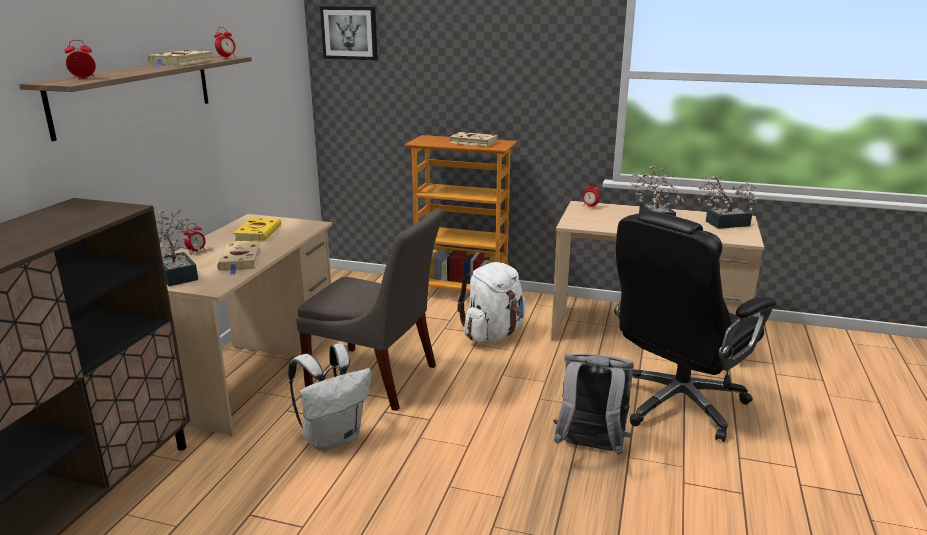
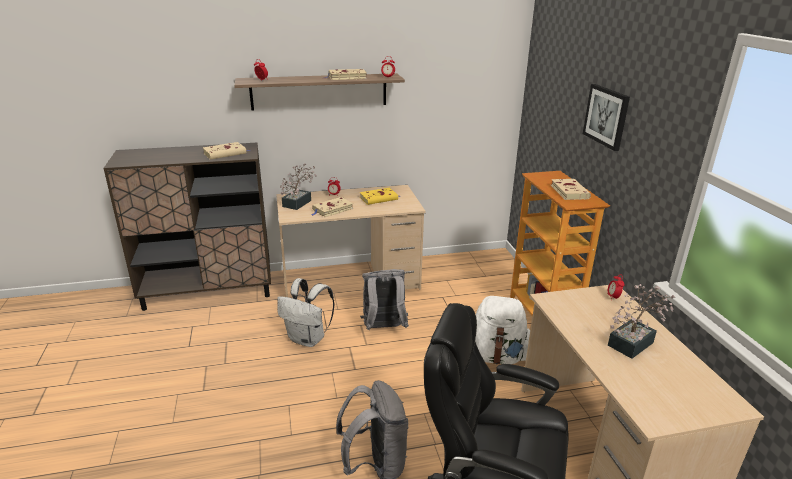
camera: 60 degrees right, 5 degrees up
grey chair [297,208,444,411] -> grey backpack [360,269,409,330]
picture [320,6,378,60] -> picture moved to [583,84,630,151]
potted plant [698,174,759,229] -> none
none -> beige book [203,142,250,160]

